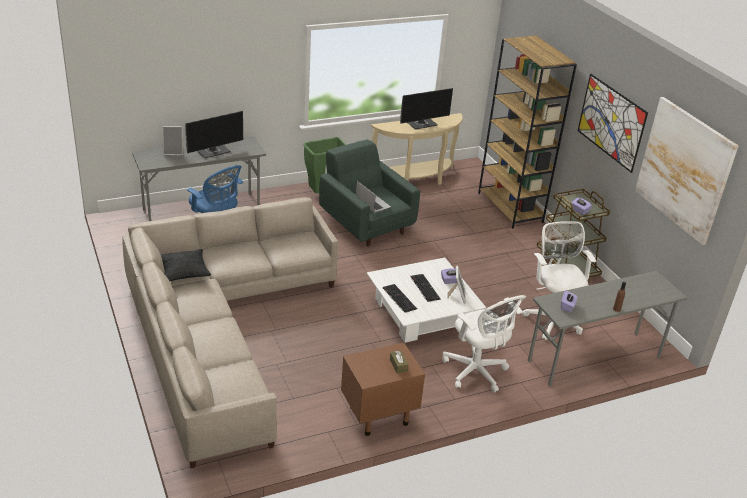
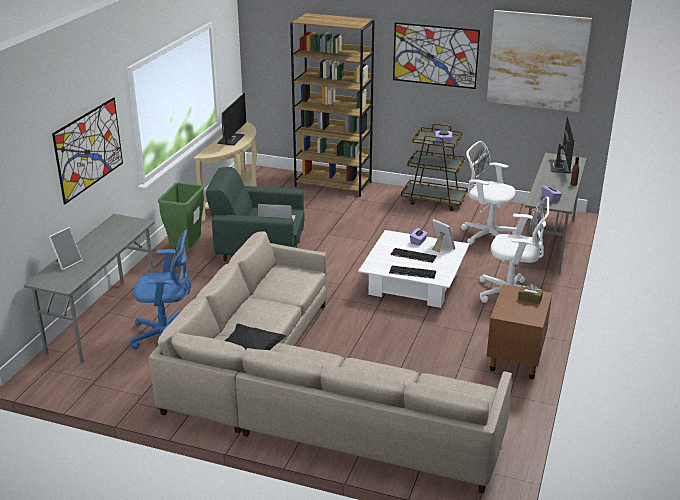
camera: 45 degrees left, 5 degrees down
monitor [185,111,243,158] -> monitor moved to [549,116,574,173]
none -> picture [52,97,123,205]

